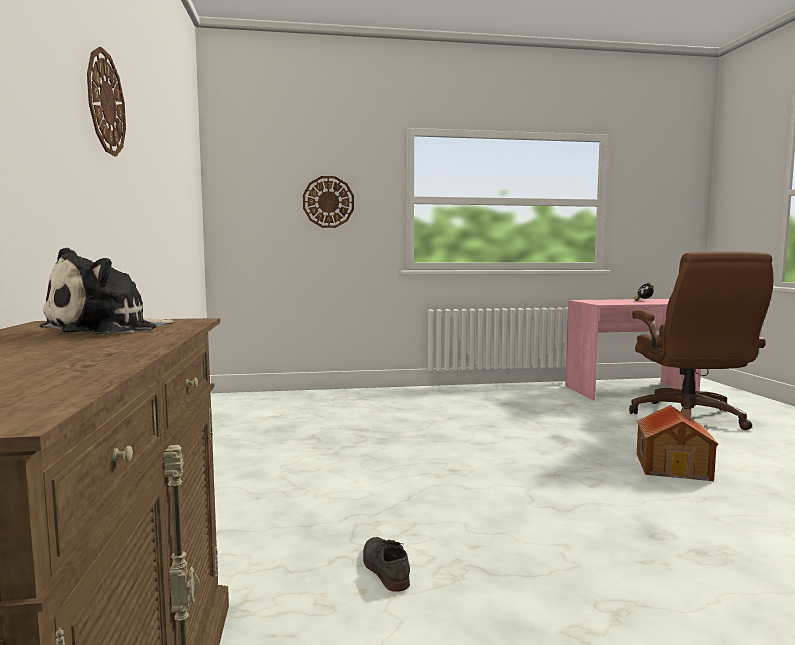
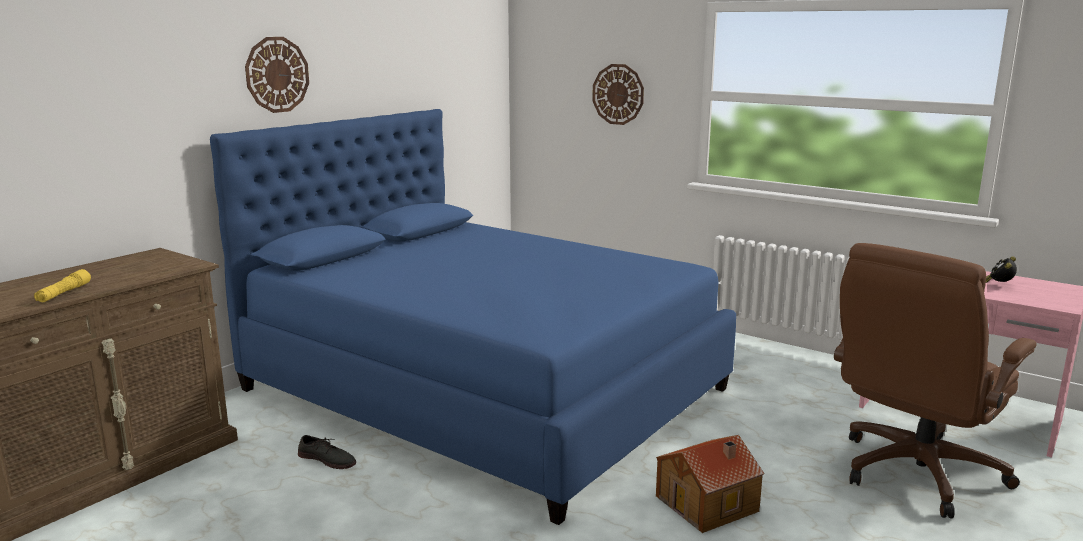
camera: 45 degrees right, 10 degrees up
plush toy [40,248,175,335] -> none
grey shoe [363,537,410,592] -> grey shoe turned 90 degrees clockwise [298,435,356,469]
none -> yellow flashlight [34,269,91,302]
none -> blue bed [210,109,736,525]

